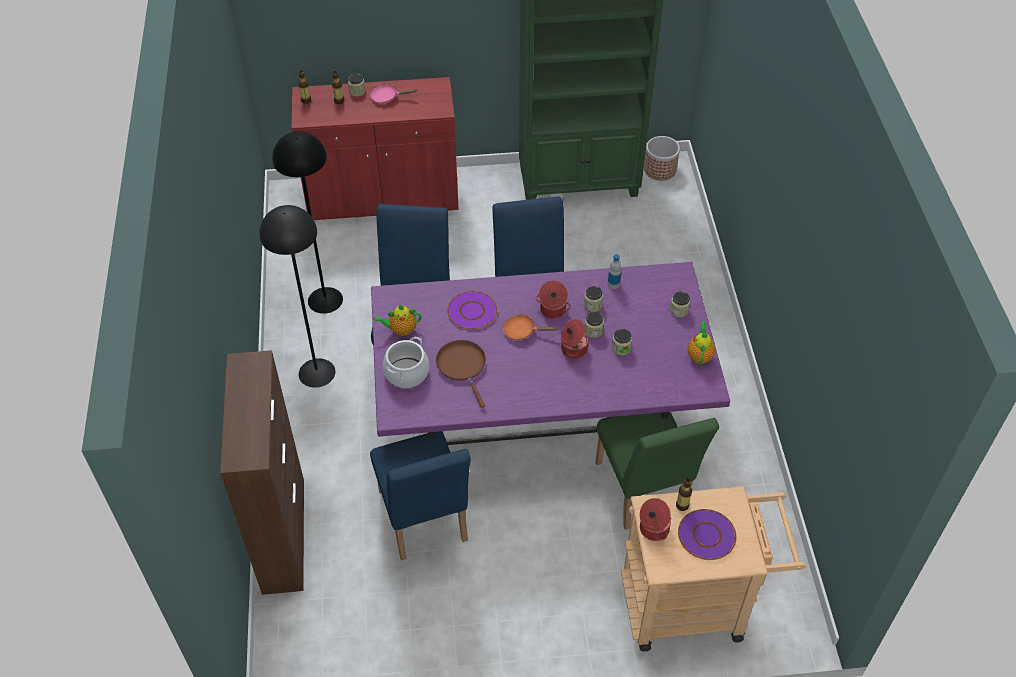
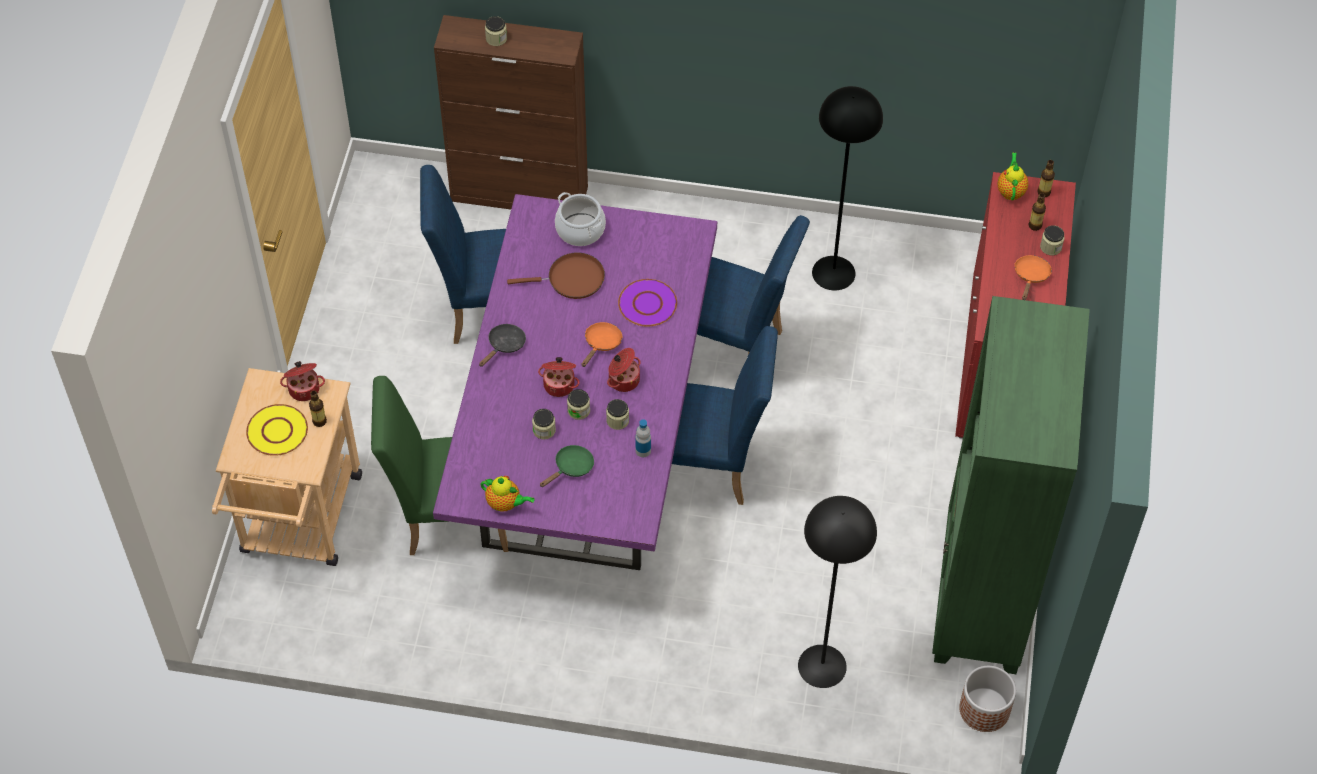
camera: 105 degrees right, 5 degrees up
black floor lamp [259,205,335,388] -> black floor lamp moved to [798,496,877,688]
pink frying pan [370,84,417,104] -> orange frying pan [1014,255,1052,300]
teapot [373,305,422,336] -> teapot moved to [997,153,1028,200]
jar [670,291,690,317] -> jar moved to [485,16,507,46]
purple plate [678,509,737,560] -> yellow plate [246,404,308,456]
none -> black frying pan [479,324,526,367]
none -> green frying pan [540,445,594,487]

